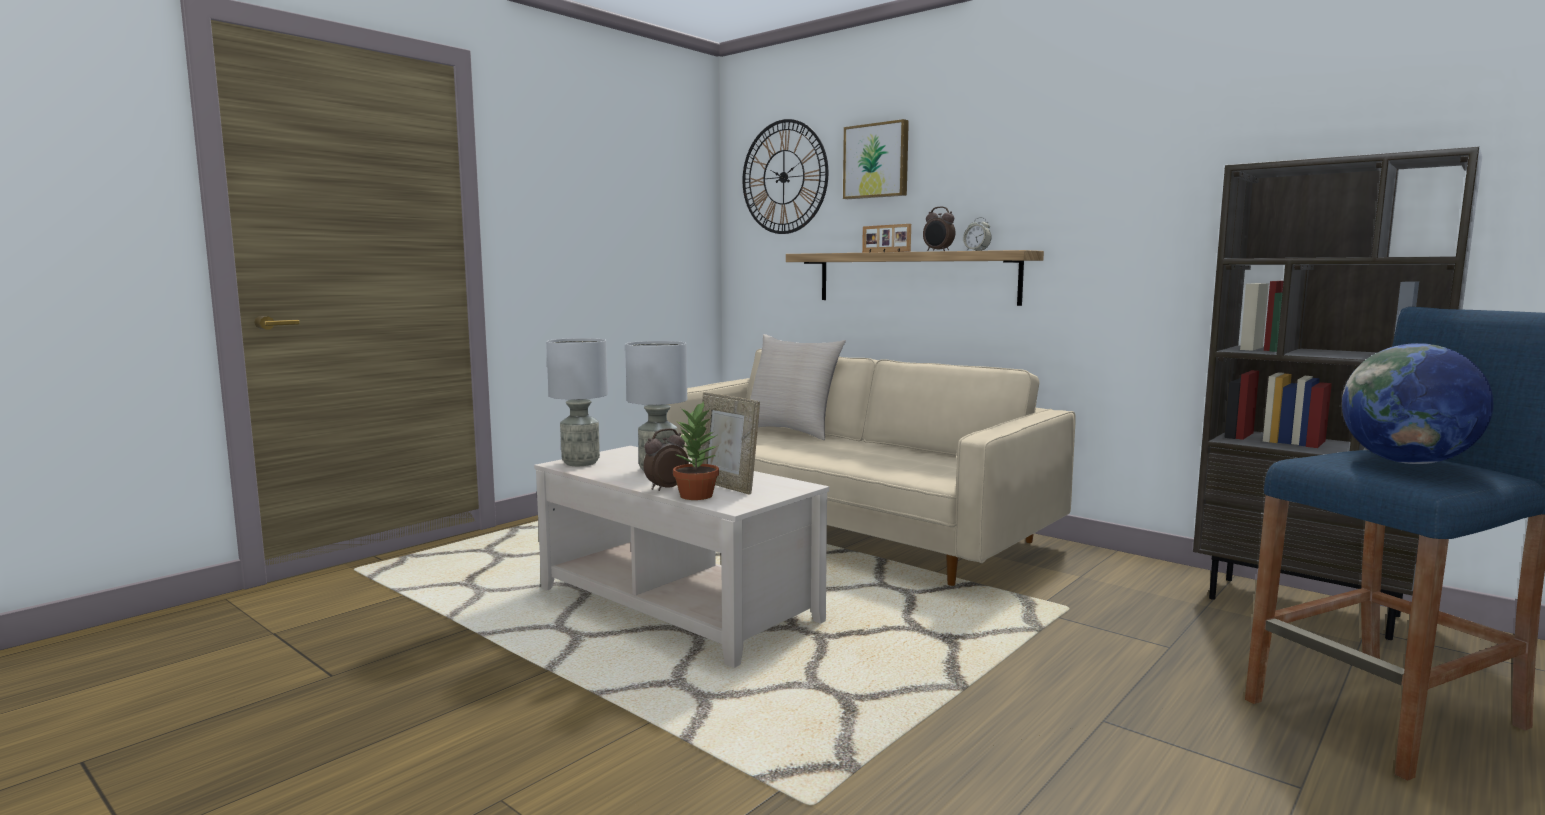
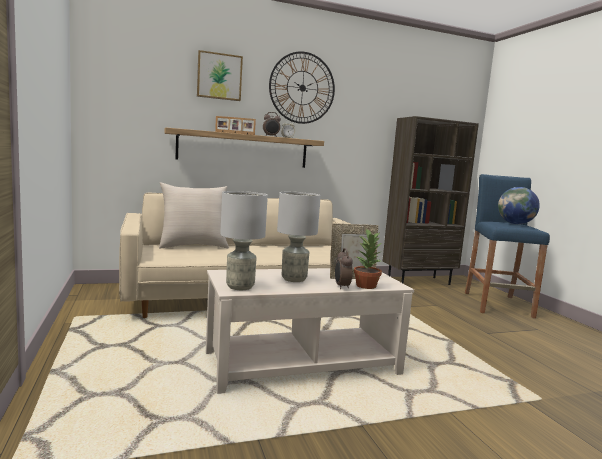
camera: 60 degrees left, 0 degrees up
wall clock [742,119,828,234] -> wall clock moved to [269,51,335,124]

